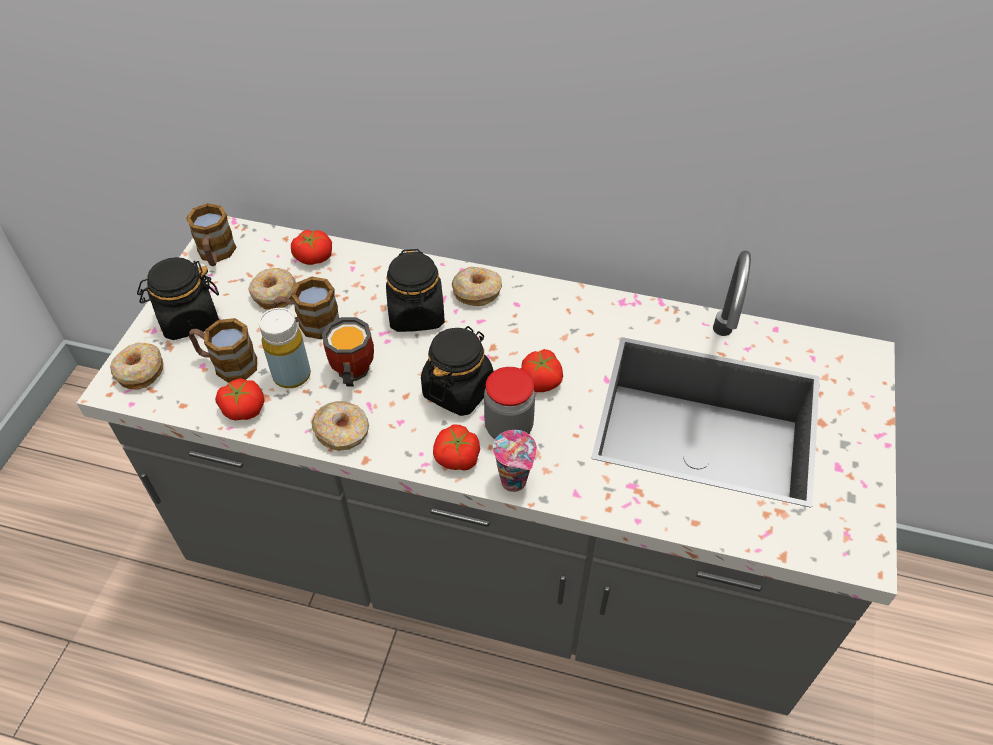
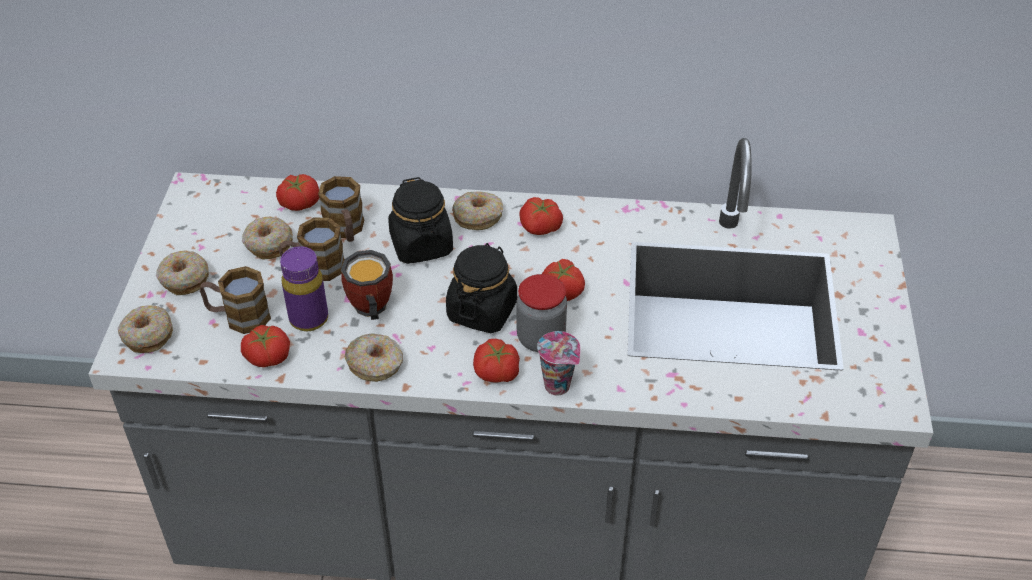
camera: 10 degrees left, 5 degrees down
black jar [137,257,219,340] -> donut [156,250,209,295]
mug [186,203,237,266] -> mug moved to [318,176,364,242]
yellow bottle [259,308,311,388] -> purple bottle [280,246,328,331]
none -> tomato [519,197,563,235]

